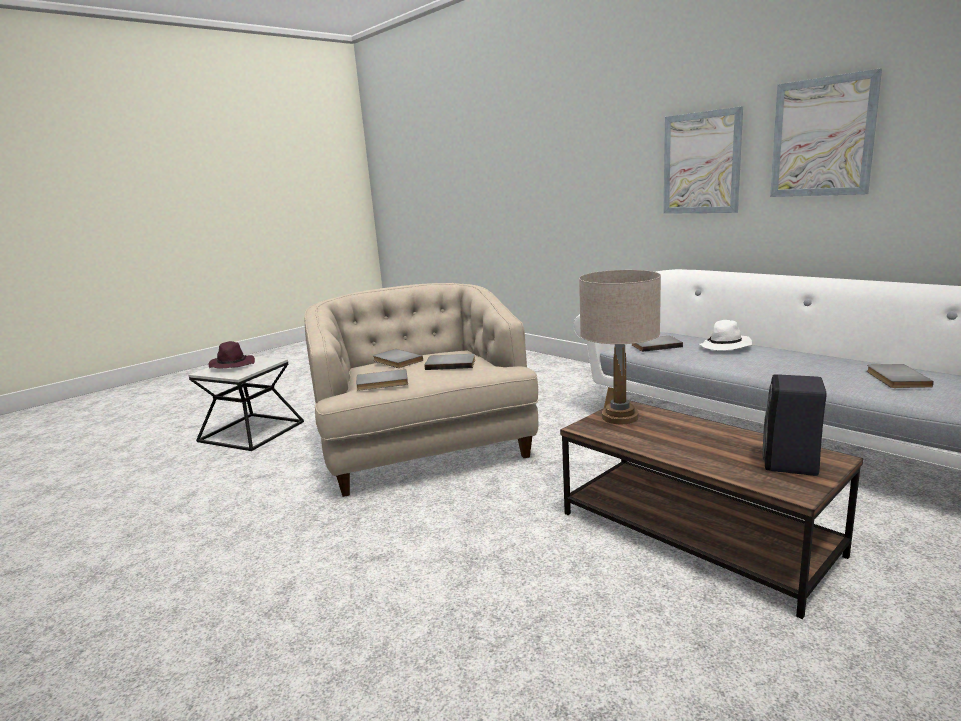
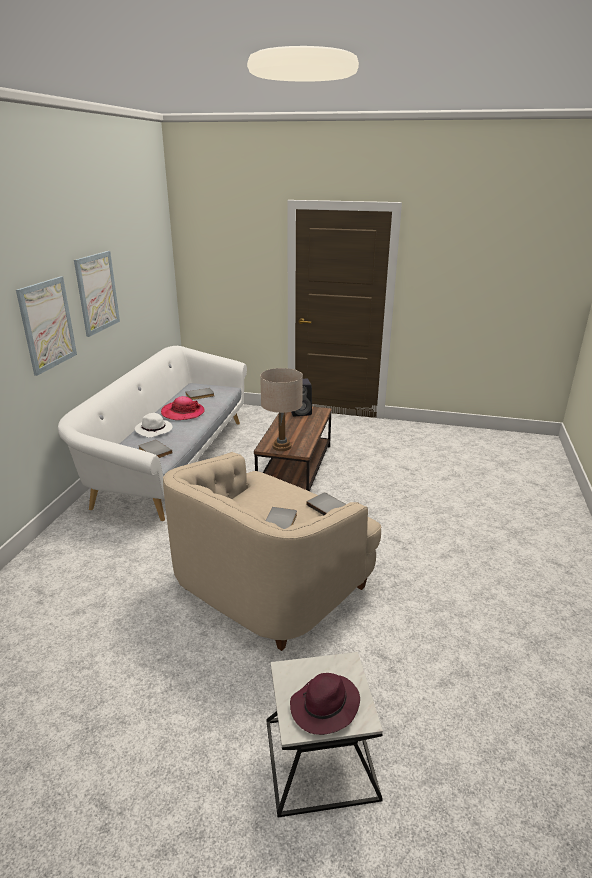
camera: 125 degrees left, 10 degrees up
grey book [425,354,475,370] -> none
none -> hat [161,396,205,420]

